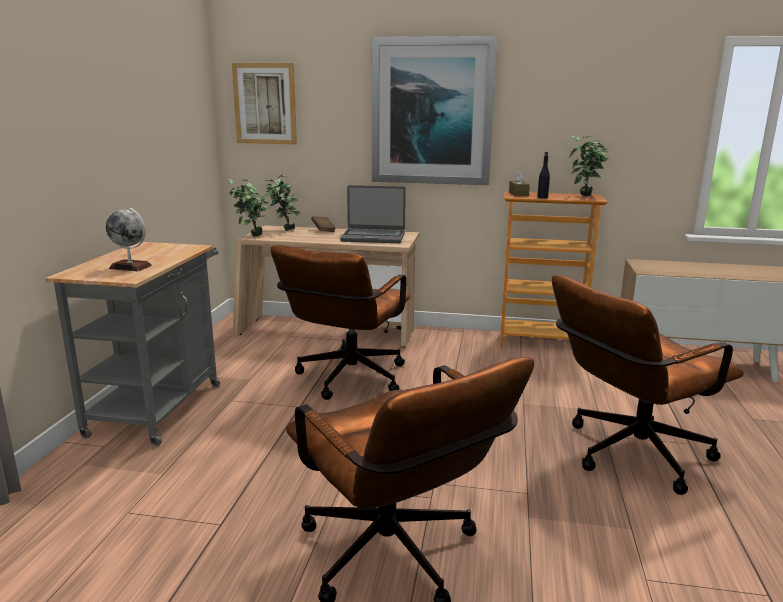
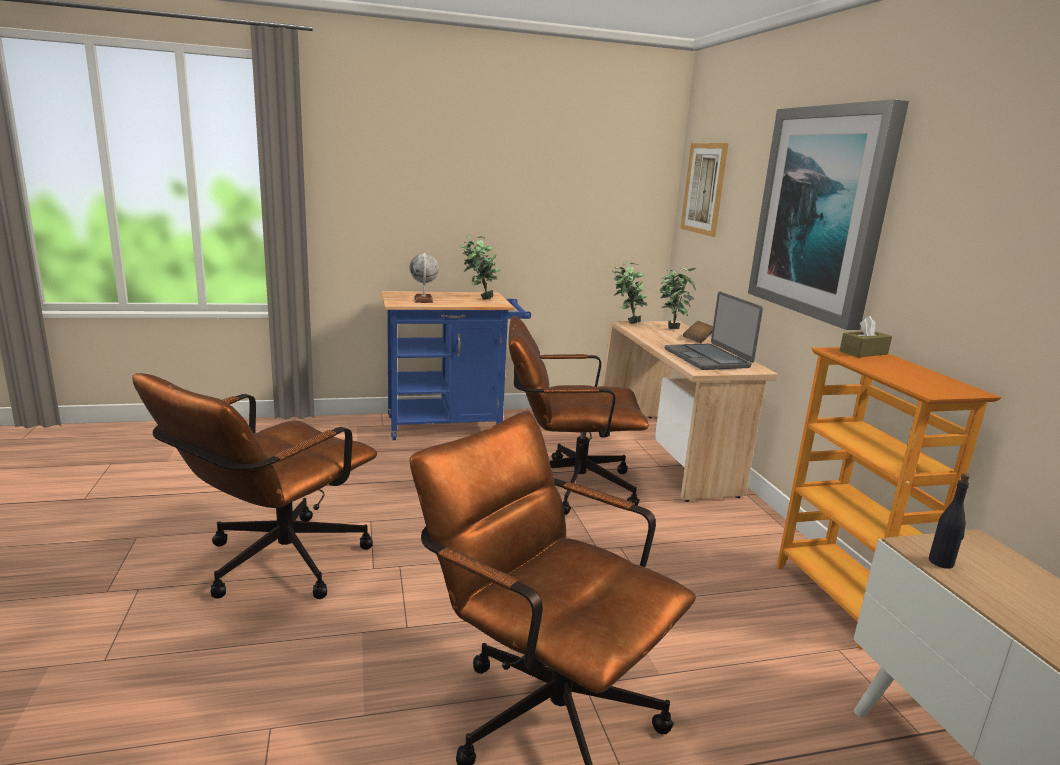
camera: 65 degrees right, 0 degrees up
grey cart [45,242,220,446] -> blue cart [382,291,531,440]
black bottle [537,152,550,199] -> black bottle moved to [929,473,970,569]
potted plant [569,136,609,196] -> potted plant moved to [460,235,500,300]

